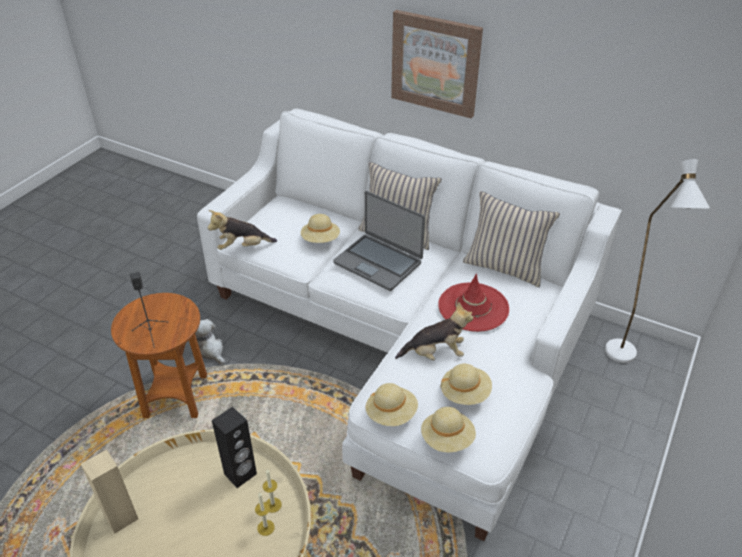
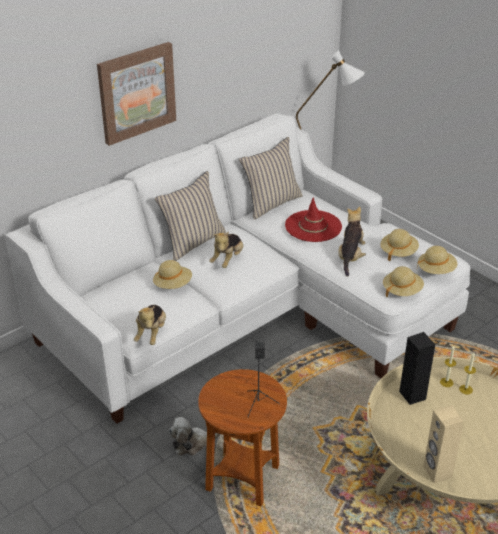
camera: 70 degrees left, 5 degrees down
laptop [333,191,425,291] -> plush toy [209,232,243,268]

